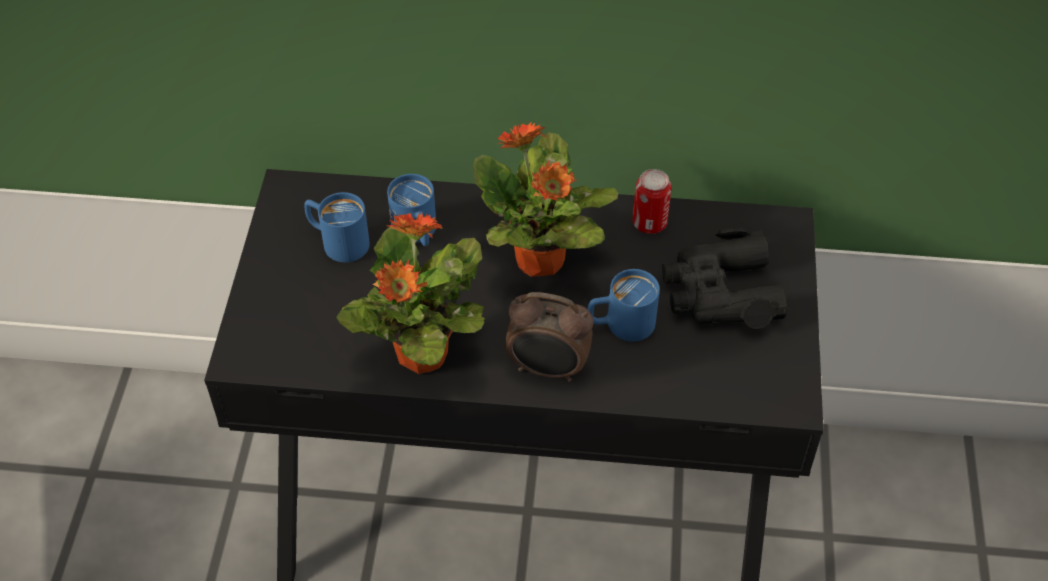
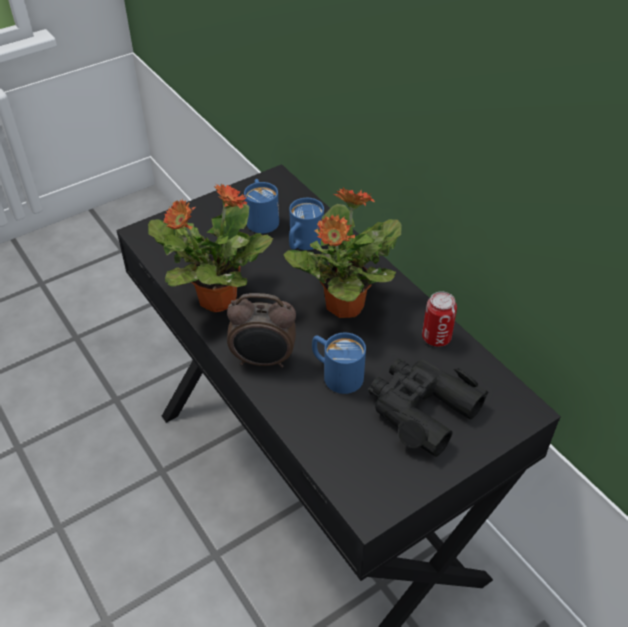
camera: 50 degrees right, 5 degrees down
alarm clock [505,292,593,382] -> alarm clock turned 60 degrees counterclockwise [227,293,296,368]

